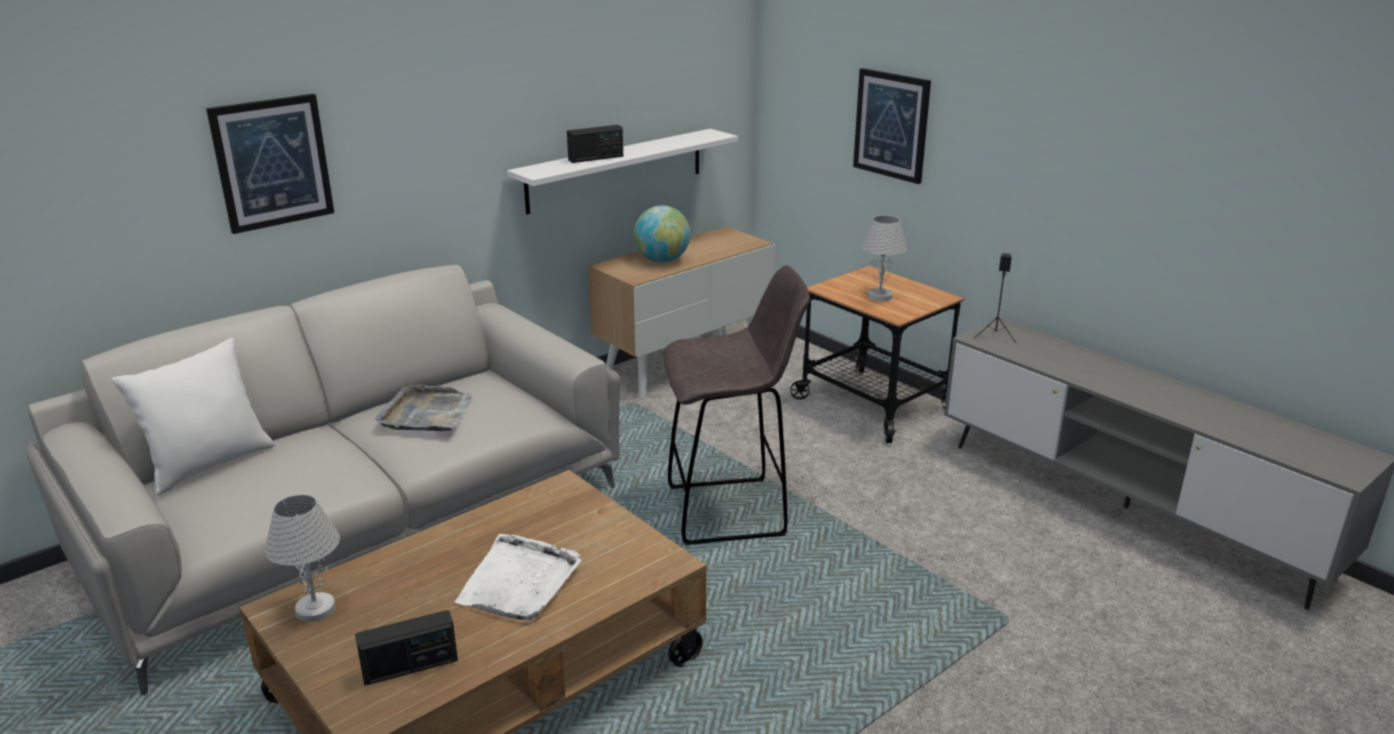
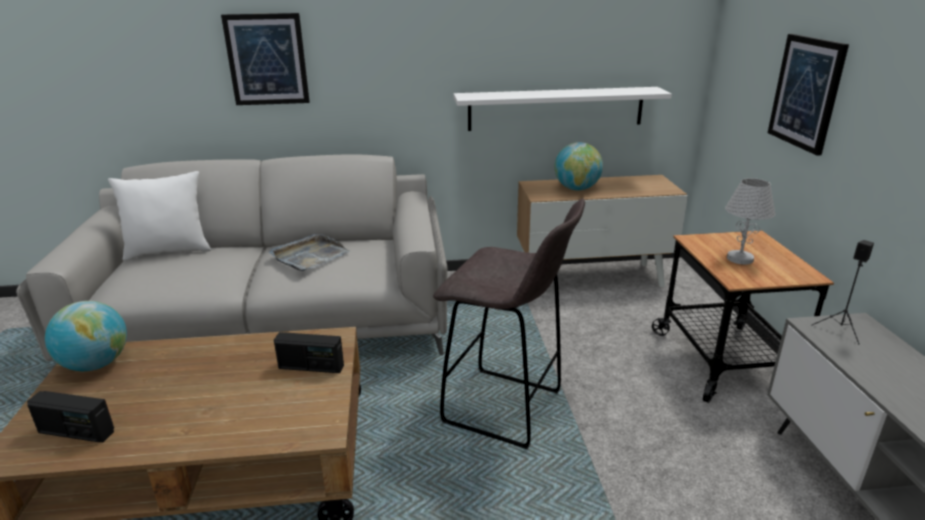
camera: 35 degrees right, 0 degrees up
white table lamp [265,494,340,622] -> globe [45,301,127,371]
white tray [455,534,582,620] -> none
radio [567,125,623,163] -> radio moved to [274,332,344,373]

